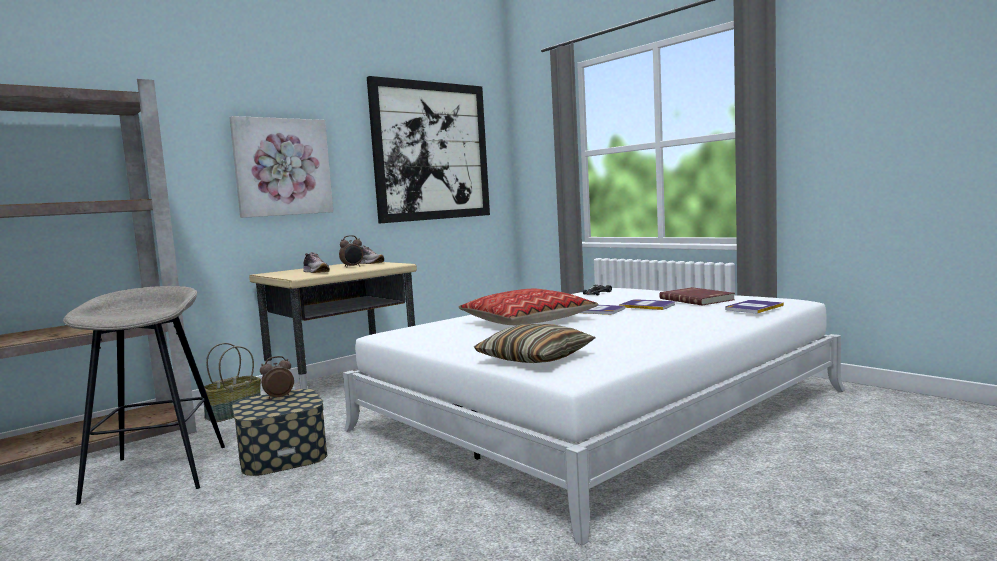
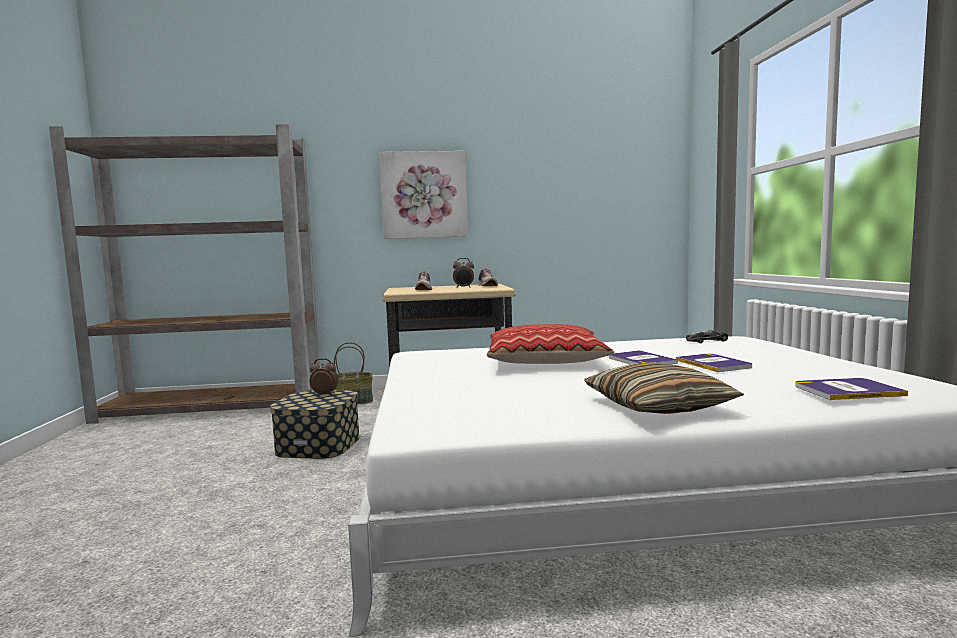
camera: 35 degrees right, 0 degrees up
grey stool [63,286,225,505] -> none
picture [367,76,490,223] -> none
pillow [473,324,596,363] -> pillow moved to [584,362,744,414]
red book [659,287,735,306] -> none

